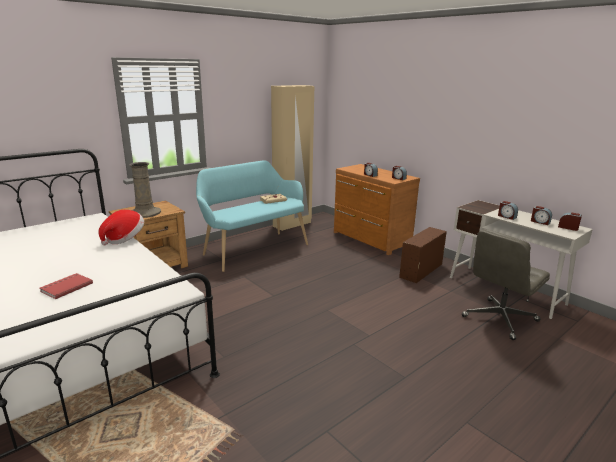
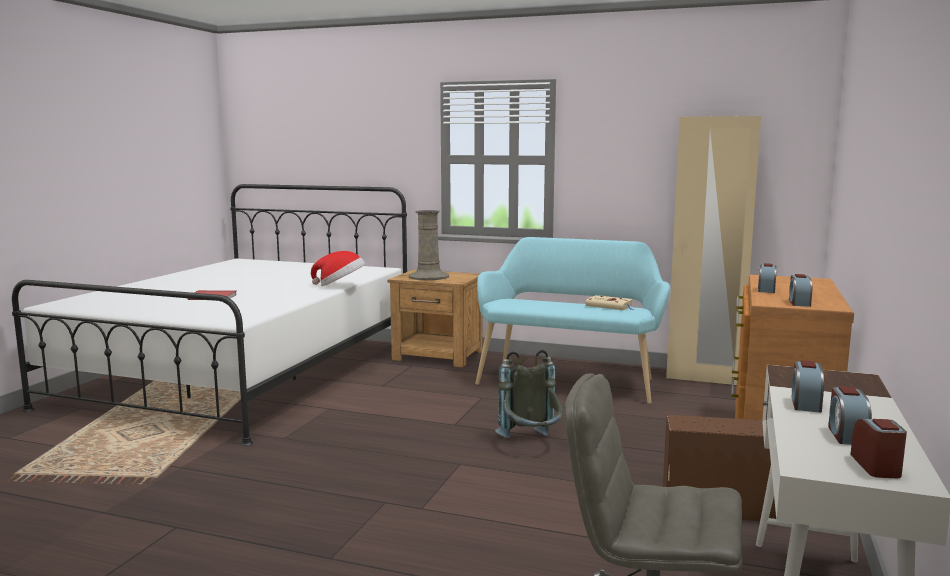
camera: 60 degrees right, 10 degrees down
none -> grey backpack [495,350,563,438]

